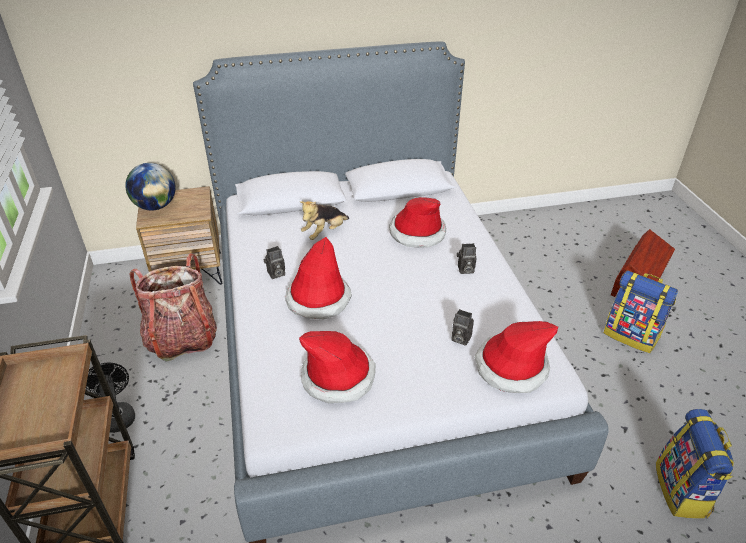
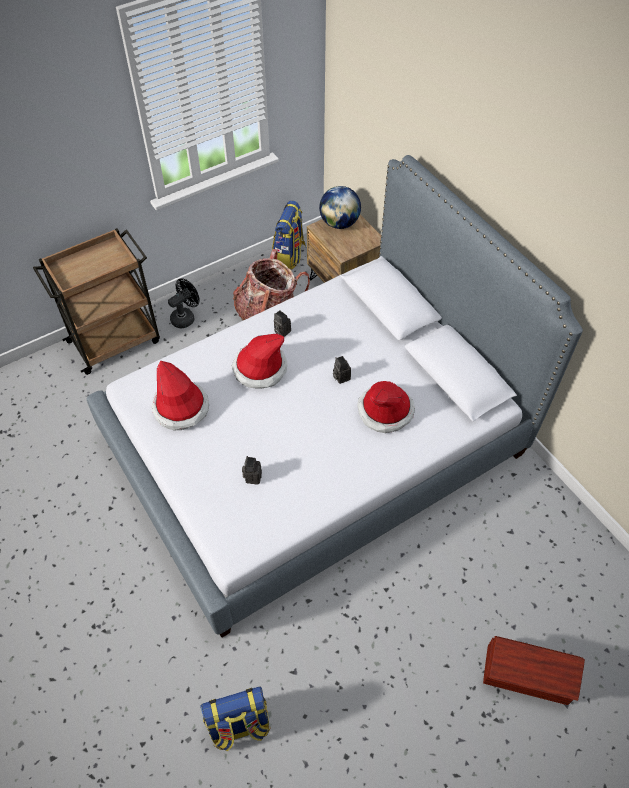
camera: 70 degrees right, 15 degrees up
plush toy [300,201,349,240] -> none
camera [457,243,477,274] -> camera moved to [333,356,351,384]
hat [474,321,558,393] -> none
backpack [604,271,678,353] -> backpack moved to [272,200,306,269]

